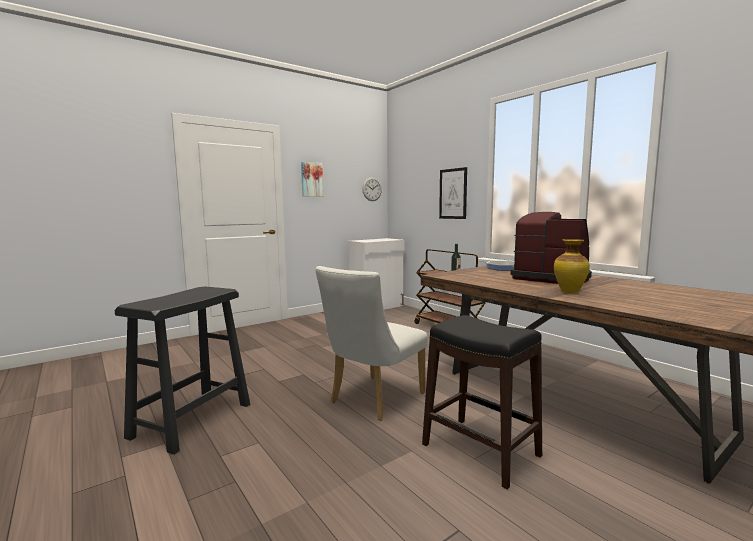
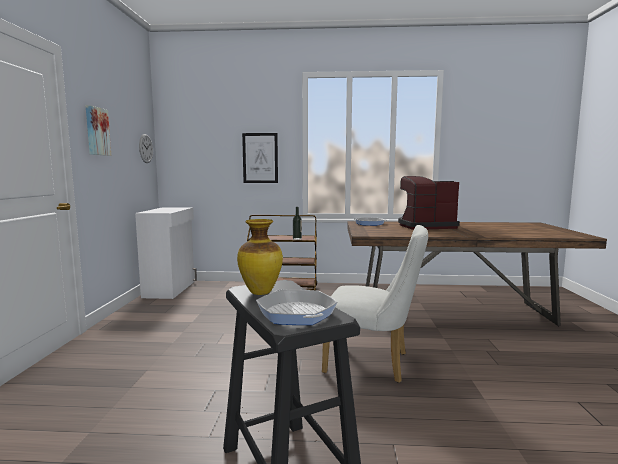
camera: 50 degrees left, 0 degrees up
white chair [315,266,428,421] -> white chair turned 60 degrees counterclockwise [322,225,428,383]
black stool [422,315,542,489] -> none
vase [554,239,590,293] -> vase moved to [237,219,283,295]
none -> frying pan [256,289,338,325]

